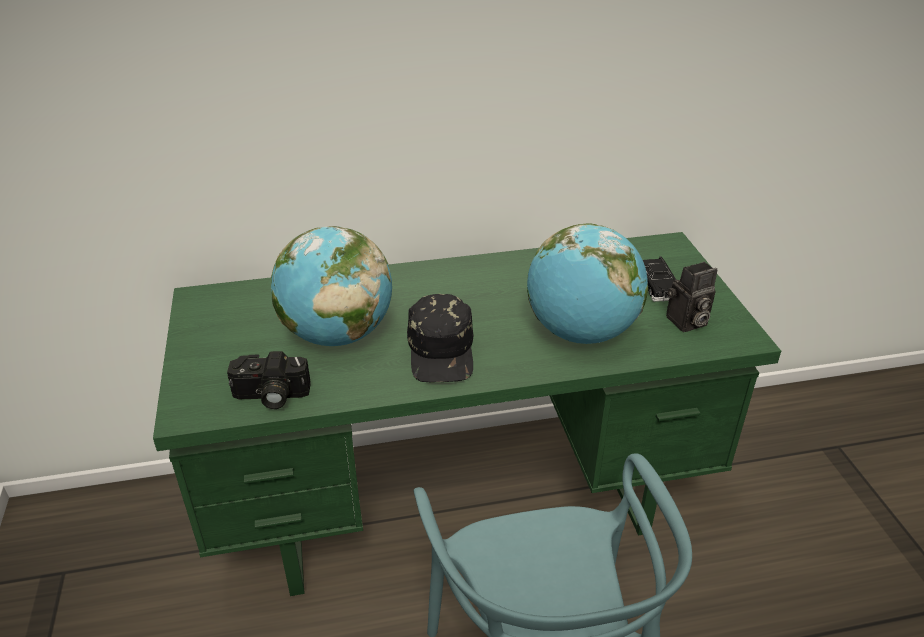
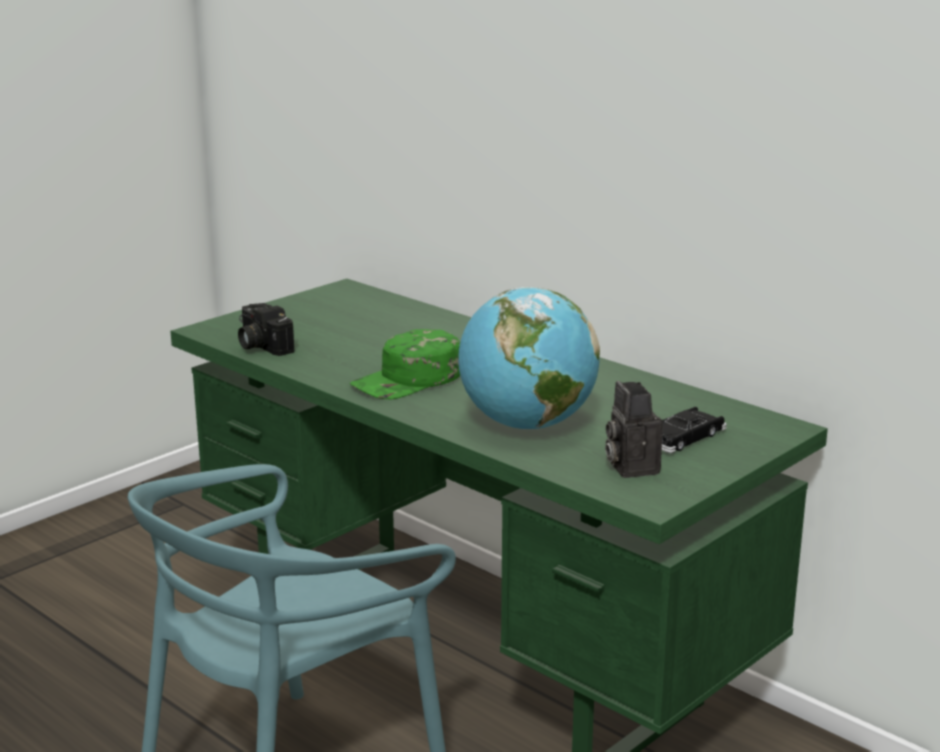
camera: 55 degrees right, 15 degrees down
globe [271,226,392,346] -> none
black cap [407,294,473,382] -> green cap [350,329,460,399]
camera [666,262,717,332] -> camera turned 45 degrees clockwise [605,381,663,478]

